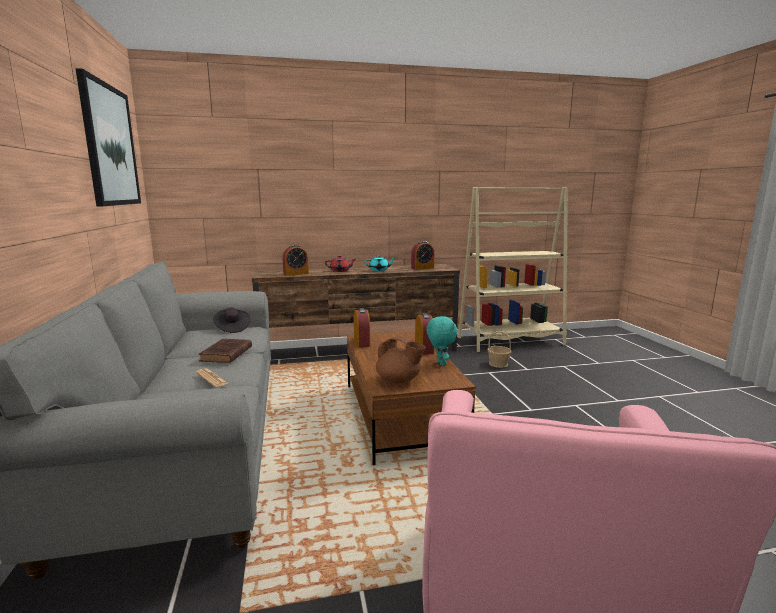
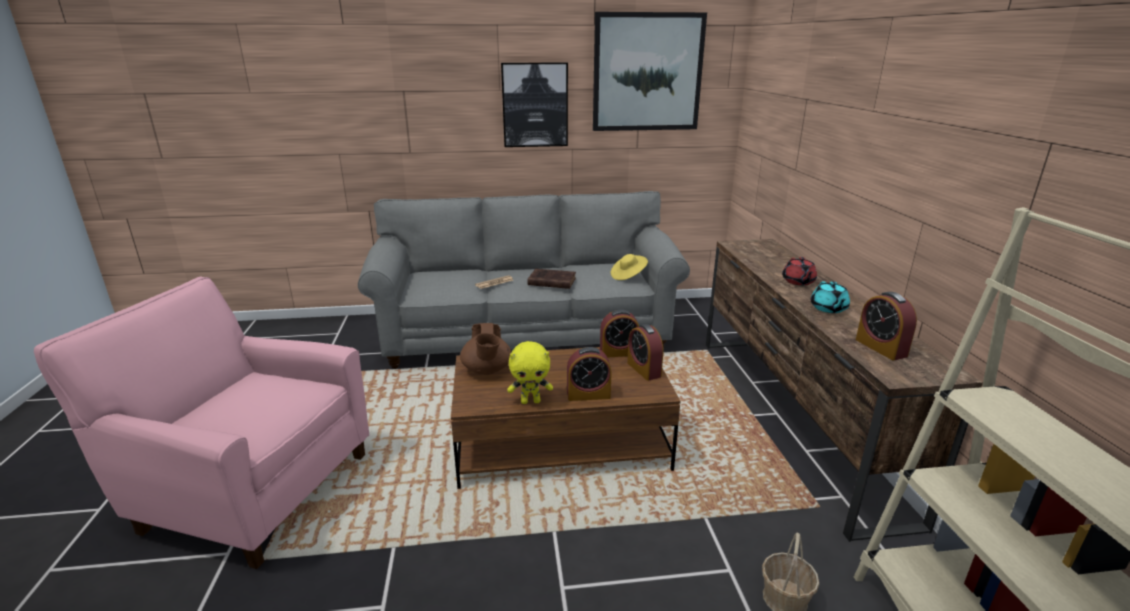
camera: 95 degrees right, 10 degrees up
black hat [213,307,251,333] -> yellow hat [611,254,648,280]
alarm clock [283,245,309,276] -> alarm clock moved to [627,324,663,381]
brown teapot [376,336,426,384] -> brown teapot turned 45 degrees counterclockwise [460,323,511,375]
turquoise plush toy [426,316,458,366] -> yellow plush toy [507,341,553,404]
none -> picture [501,63,568,147]

